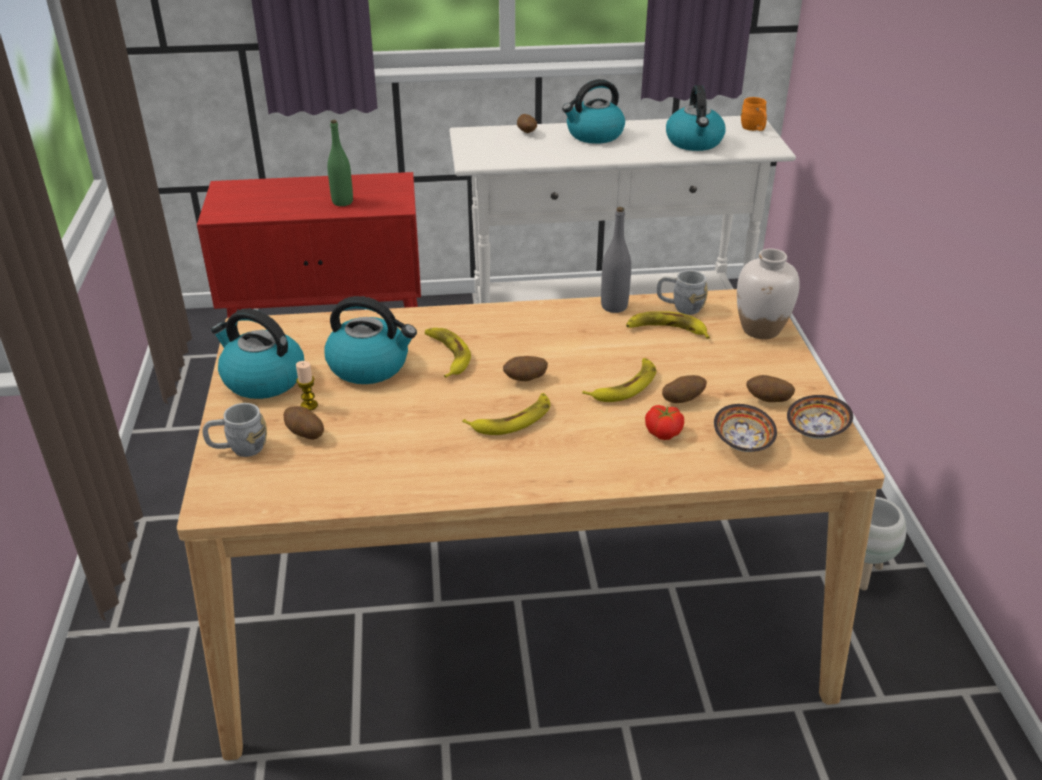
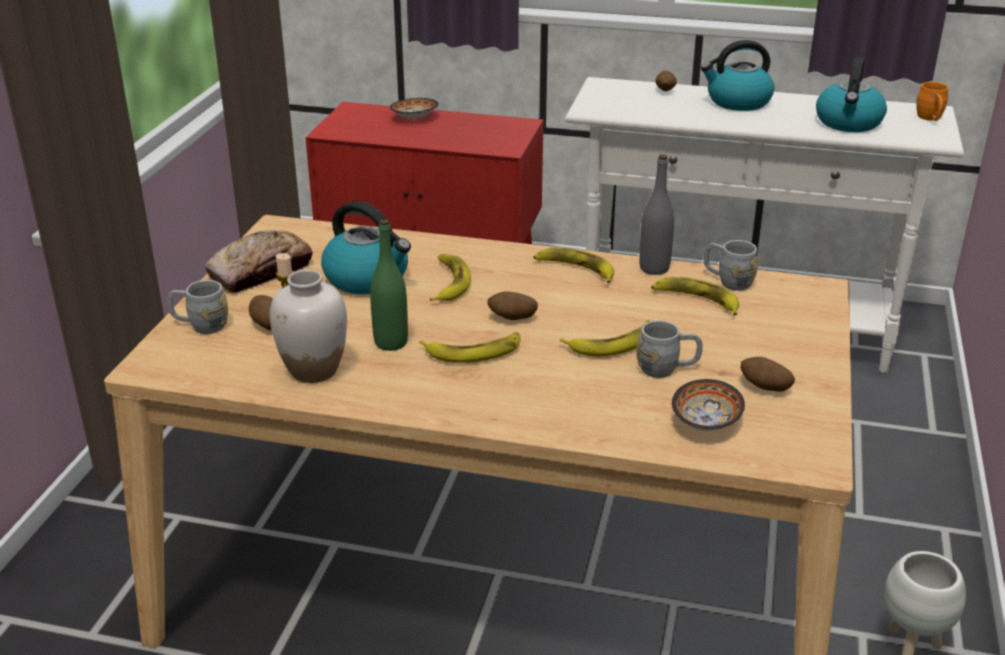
camera: 20 degrees right, 5 degrees down
kettle [211,309,304,399] -> bread [205,230,313,293]
green bottle [327,120,353,206] -> green bottle moved to [370,219,408,351]
tomato [645,405,684,440] -> none
potato [662,375,707,403] -> grey mug [636,320,703,378]
white vase [737,249,800,339] -> white vase moved to [270,270,347,383]
bowl [787,395,853,439] -> bowl moved to [390,98,438,119]
none -> banana [533,248,614,283]

